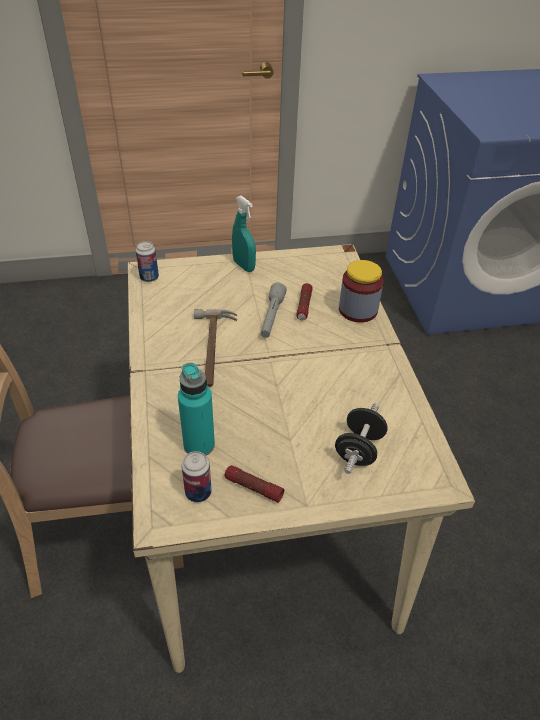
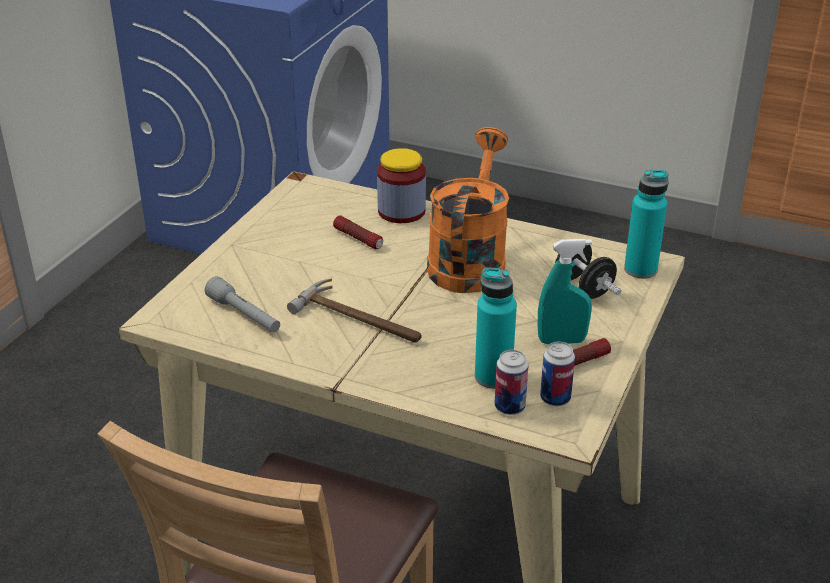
camera: 55 degrees left, 10 degrees down
can [136,241,159,282] -> can moved to [495,350,528,415]
turquoise spray bottle [232,196,256,272] -> turquoise spray bottle moved to [538,239,592,344]
grey flashlight [261,283,287,338] -> grey flashlight moved to [205,276,280,332]
none -> orange watering can [427,127,509,293]
none -> turquoise bottle [624,170,669,279]

